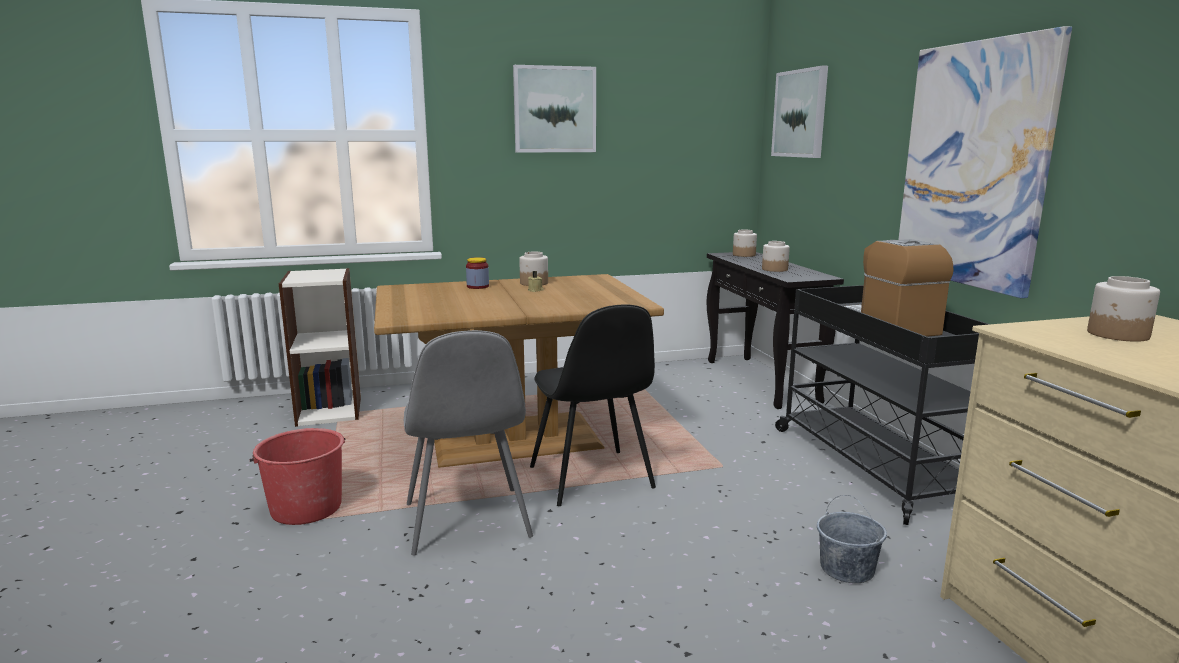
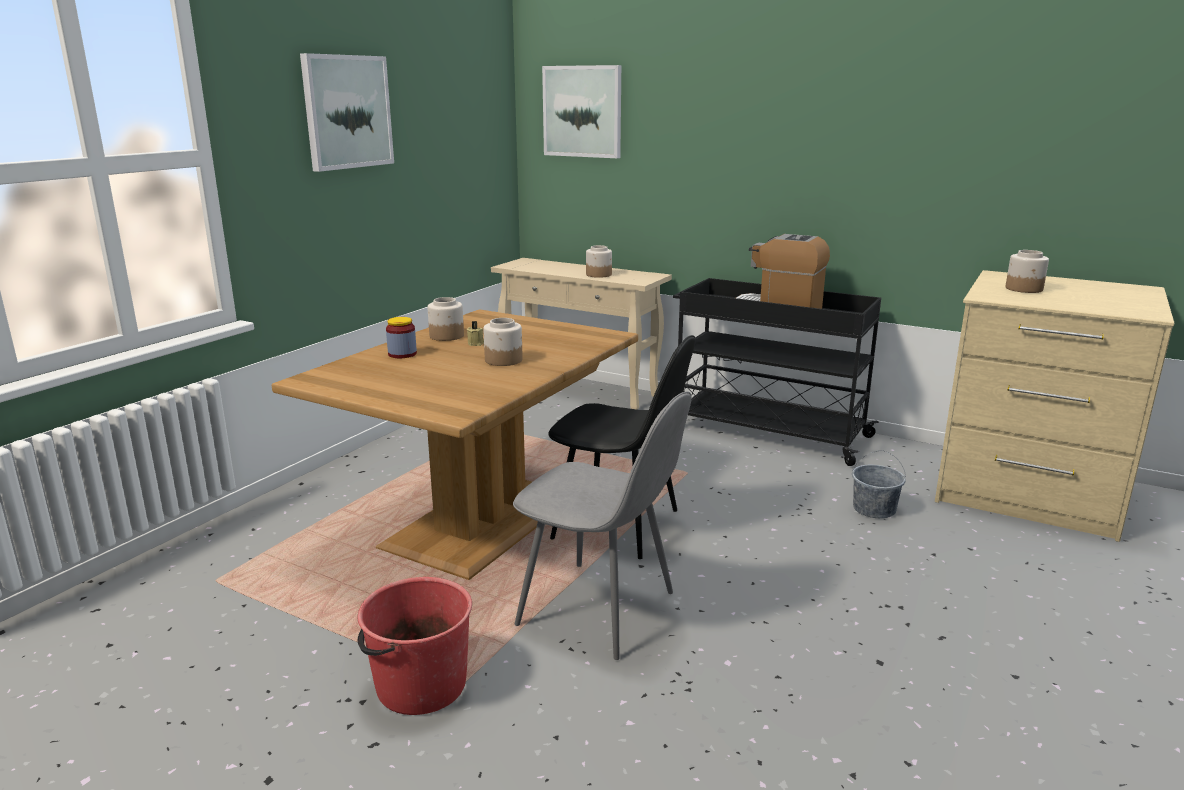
camera: 45 degrees left, 5 degrees up
bookcase [279,268,361,427] -> none
black console table [707,252,844,409] -> beige console table [491,258,672,410]
jar [733,229,757,257] -> jar moved to [483,318,523,366]
picture [898,26,1072,298] -> none

